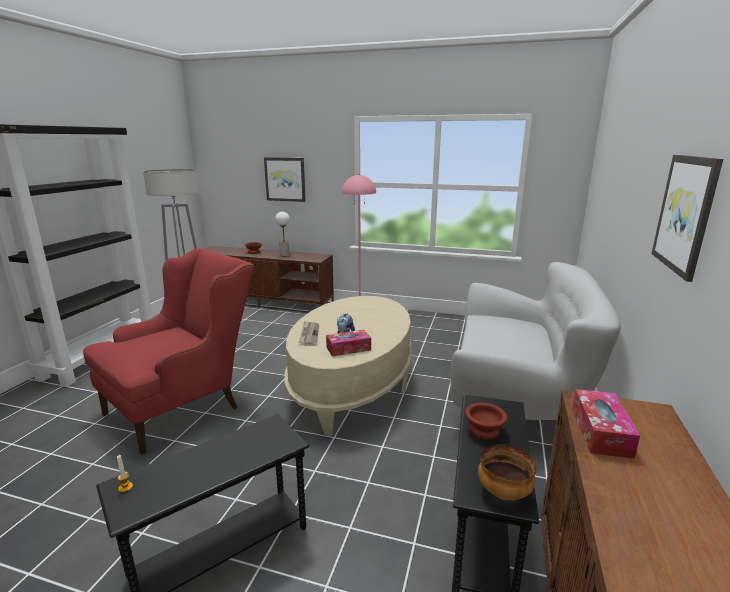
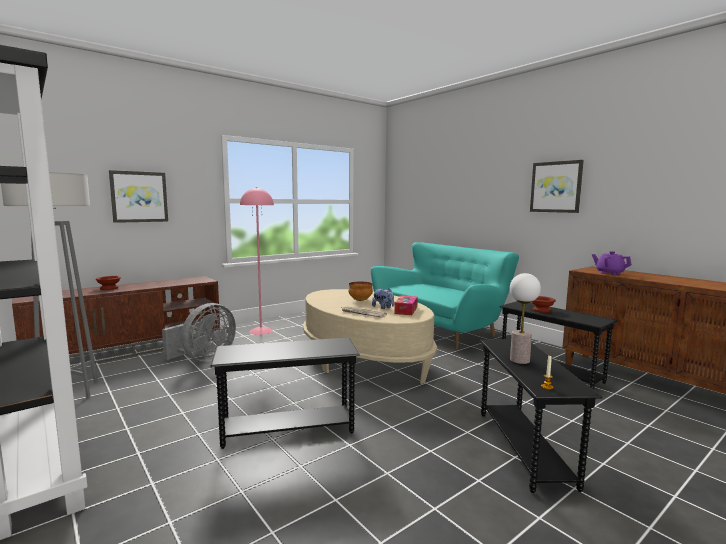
camera: 55 degrees left, 10 degrees down
red armchair [83,248,254,455] -> black side table [210,337,360,449]
table lamp [275,212,290,256] -> table lamp moved to [510,273,541,364]
white sofa [450,262,621,420] -> turquoise sofa [371,242,519,349]
bowl [478,444,537,501] -> bowl moved to [349,282,373,301]
tissue box [572,389,640,459] -> purple teapot [592,251,632,275]
none -> grey fan [162,303,236,362]

